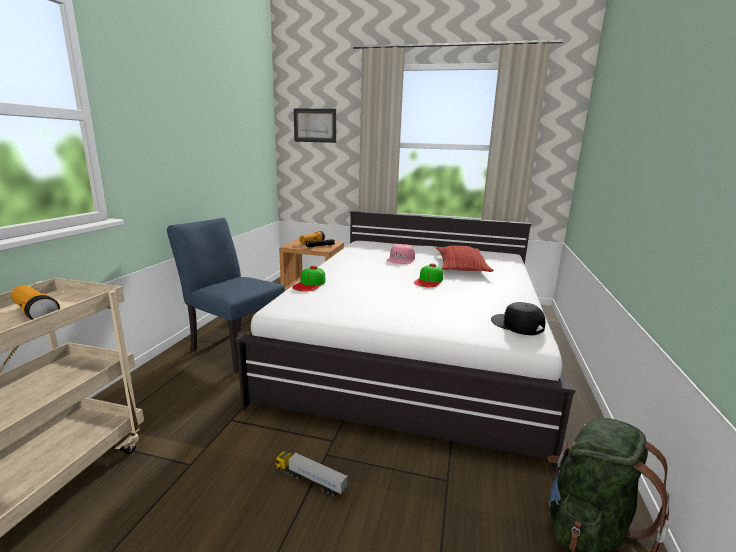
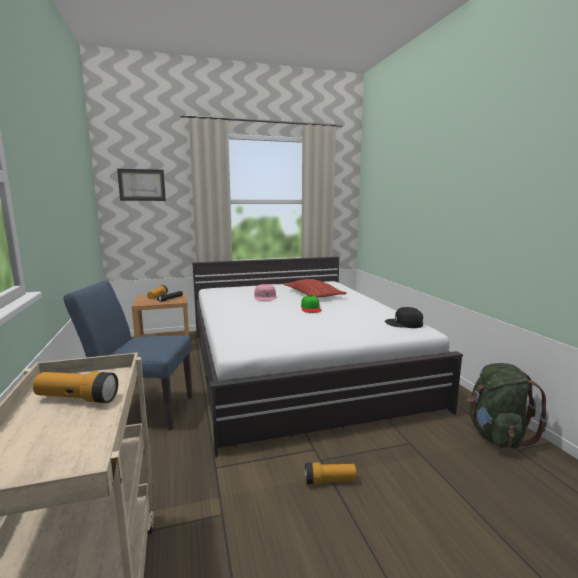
camera: 30 degrees left, 5 degrees down
toy truck [276,451,348,497] -> flashlight [305,463,357,484]
cap [292,266,326,291] -> none

